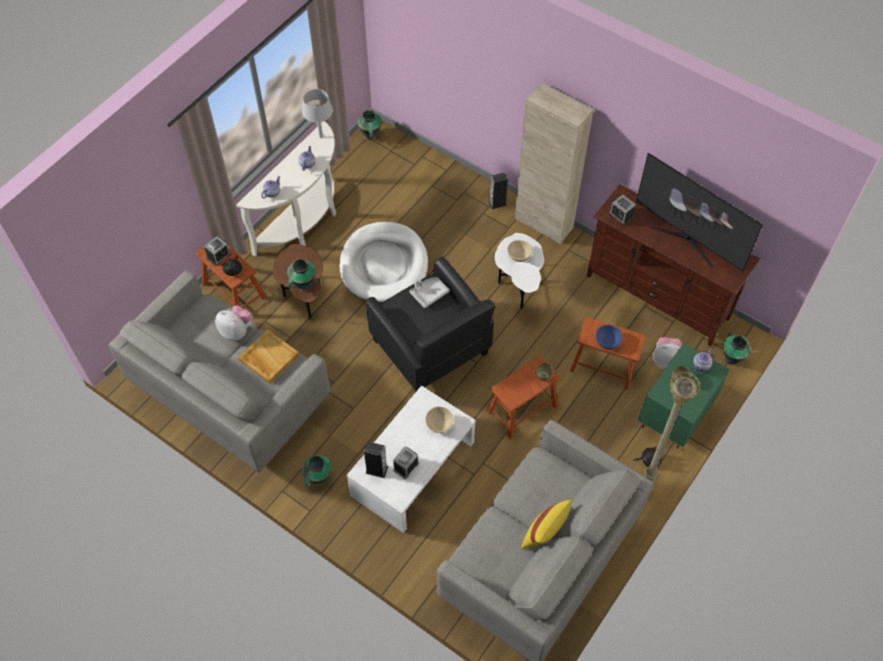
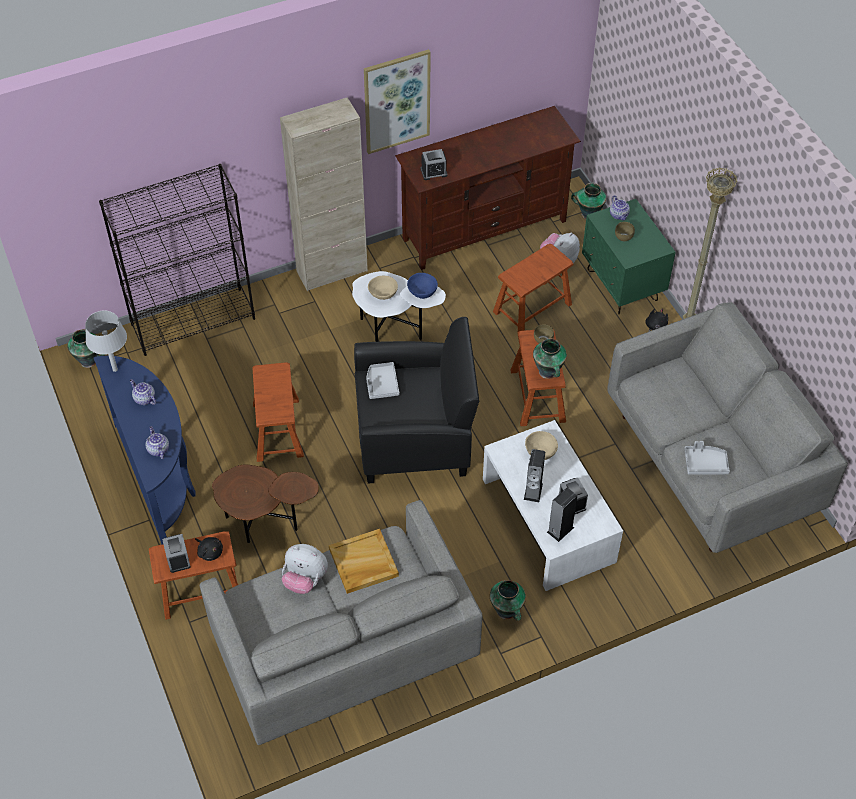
camera: 60 degrees left, 5 degrees down
plush toy [215,306,253,341] -> plush toy turned 135 degrees counterclockwise [282,544,328,594]
white console table [236,121,336,257] -> blue console table [94,356,196,545]
vase [287,259,316,291] -> vase moved to [533,338,567,379]
white dog bed [340,222,428,303] -> brown stool [252,362,304,462]
speaker [488,172,508,209] -> speaker moved to [524,449,545,502]
yellow pillow [521,500,572,549] -> none
blue bowl [596,325,622,349] -> blue bowl moved to [407,273,438,299]
television [636,153,763,271] -> none
none -> black bookcase [99,164,255,356]
none -> picture [364,49,431,154]
none -> grey tray [684,441,730,475]

